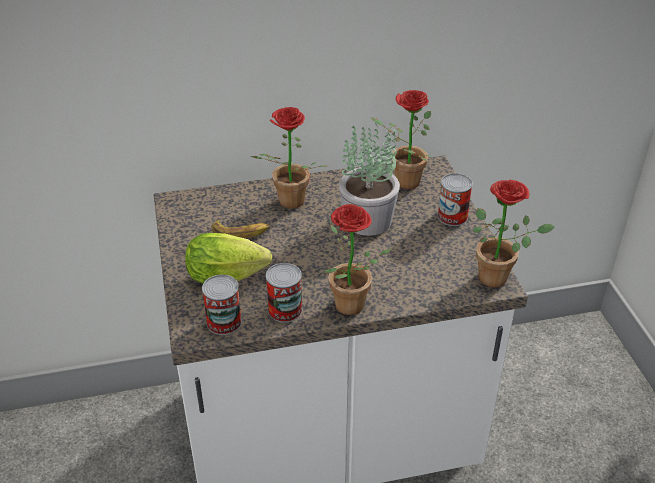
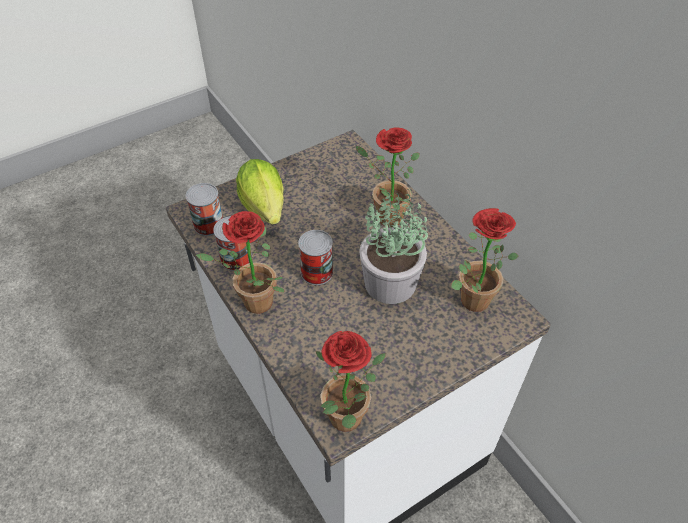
camera: 70 degrees right, 10 degrees up
banana [212,219,270,238] -> none
can [437,173,473,226] -> can moved to [298,230,333,285]

